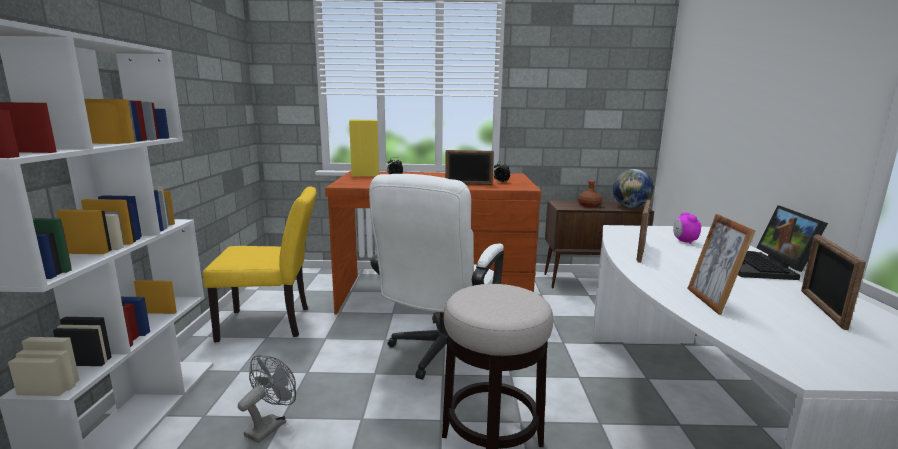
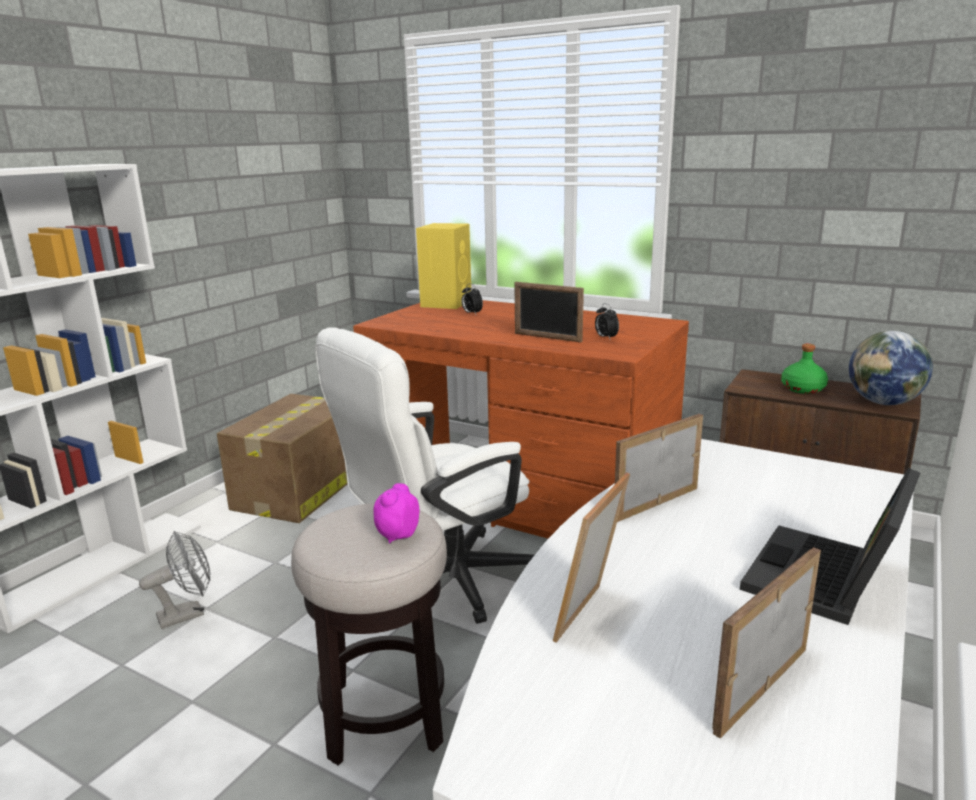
camera: 30 degrees right, 5 degrees up
yellow chair [203,186,316,342] -> cardboard box [217,394,347,523]
brown bottle [578,180,602,207] -> green bottle [781,344,828,394]
alarm clock [673,213,701,244] -> alarm clock moved to [373,483,419,544]

